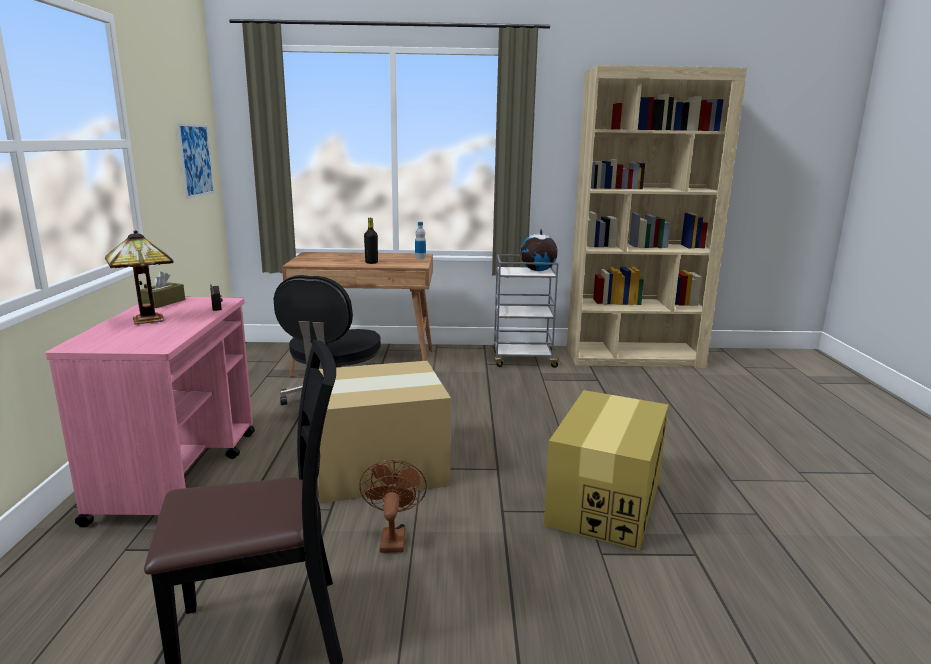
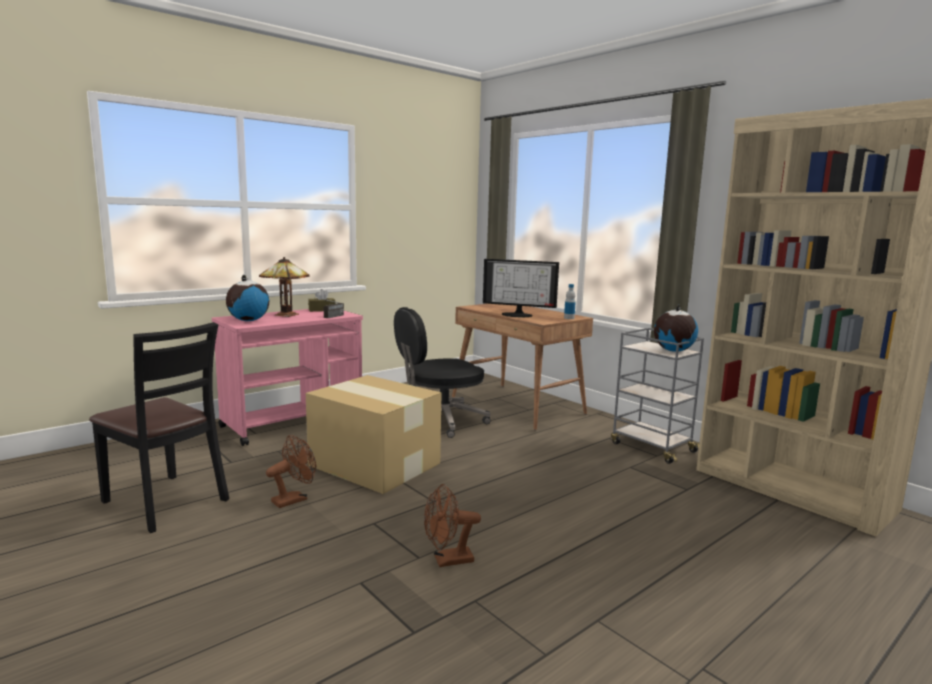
camera: 50 degrees right, 5 degrees down
picture [177,123,214,199] -> none
black bottle [364,218,378,264] -> monitor [483,259,559,317]
cardboard box [544,390,669,551] -> brown fan [424,484,481,567]
none -> globe [226,275,269,321]

